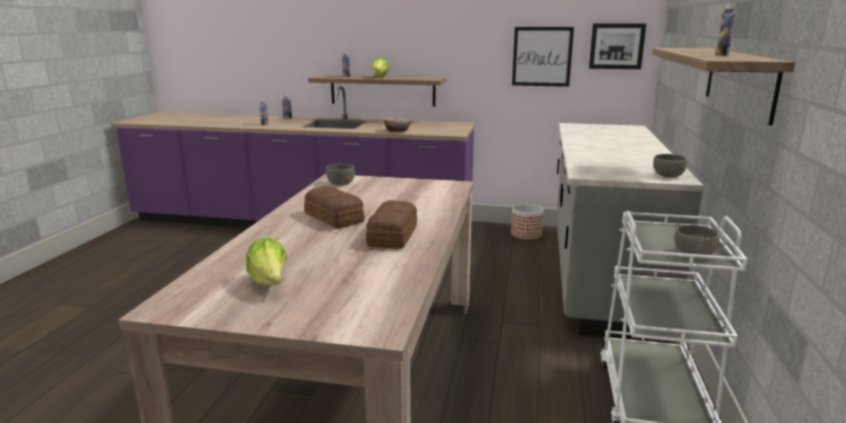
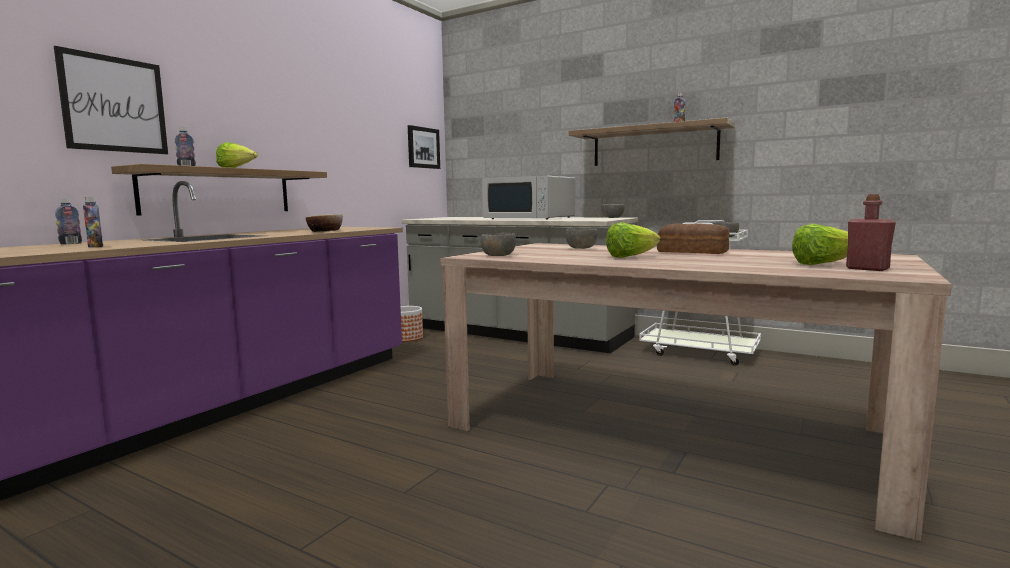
camera: 70 degrees left, 10 degrees down
bread [304,186,365,228] -> lettuce [606,222,661,258]
picture [512,27,574,87] -> picture moved to [54,46,168,154]
none -> white microwave [482,175,575,220]
none -> grey bowl [566,228,598,249]
none -> red bottle [846,194,896,271]

